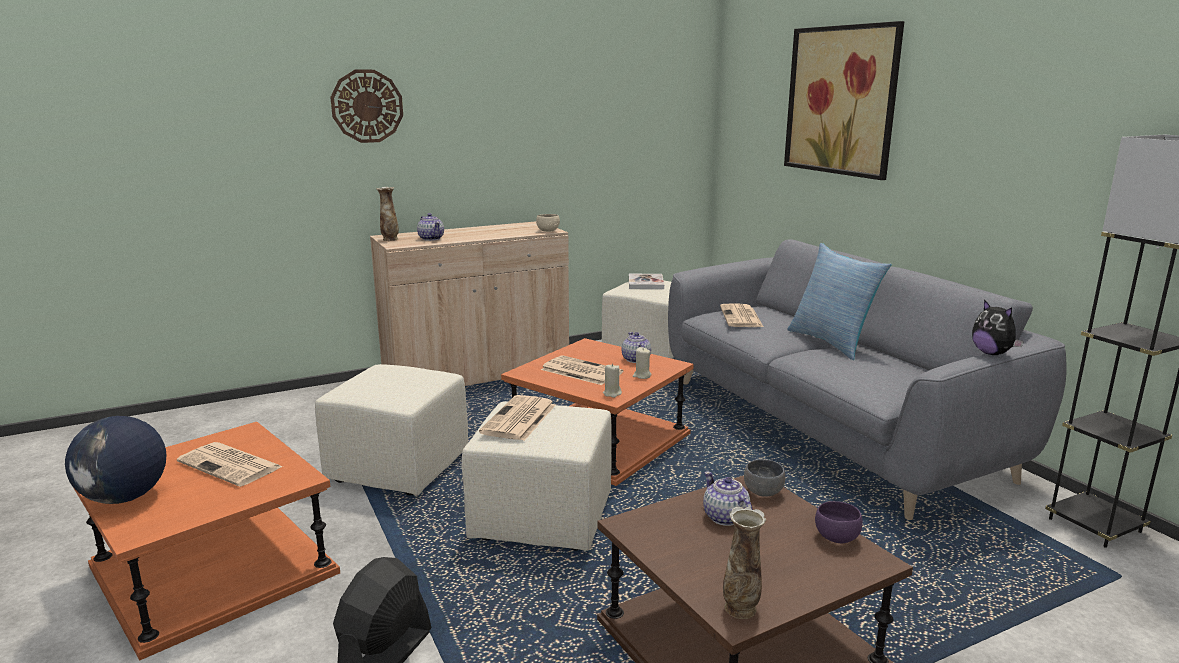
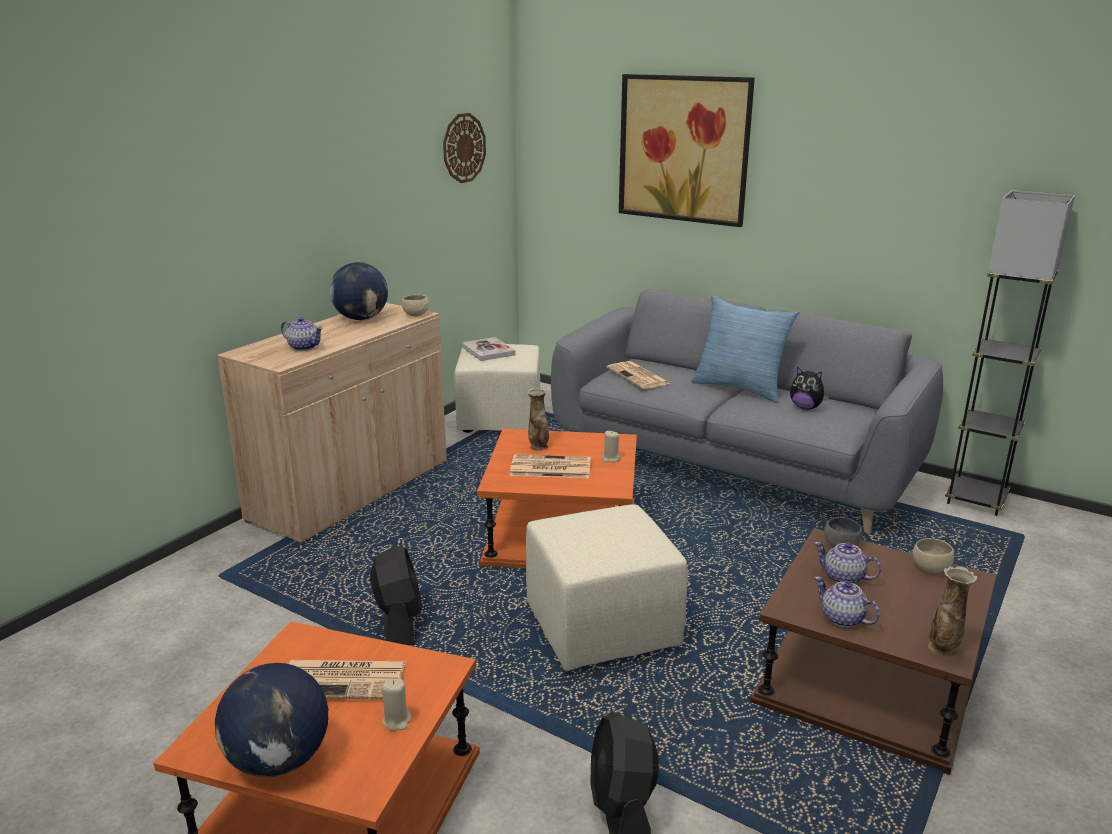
camera: 30 degrees left, 5 degrees up
beige ottoman [315,364,468,496] -> black fan [370,545,422,645]
wall clock [330,70,403,143] -> wall clock moved to [443,113,486,183]
vase [376,187,399,241] -> vase moved to [527,388,549,451]
newspaper [479,395,556,441] -> none
beige candle [603,363,622,398] -> beige candle moved to [382,678,411,731]
teapot [621,332,651,363] -> teapot moved to [814,577,880,627]
purple bowl [815,501,863,543] -> beige bowl [913,538,954,573]
plush toy [972,300,1024,355] -> plush toy moved to [790,367,829,410]
none -> globe [329,262,388,320]

